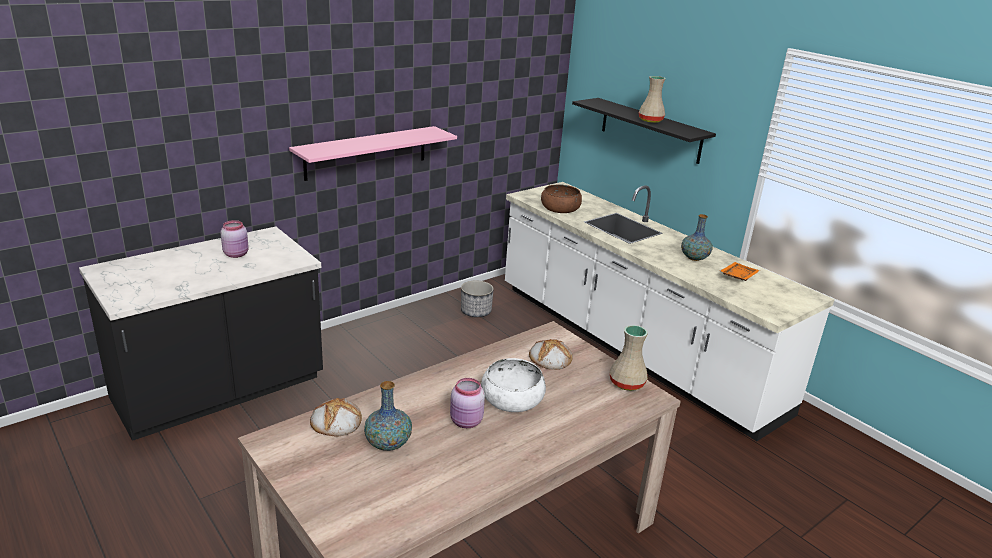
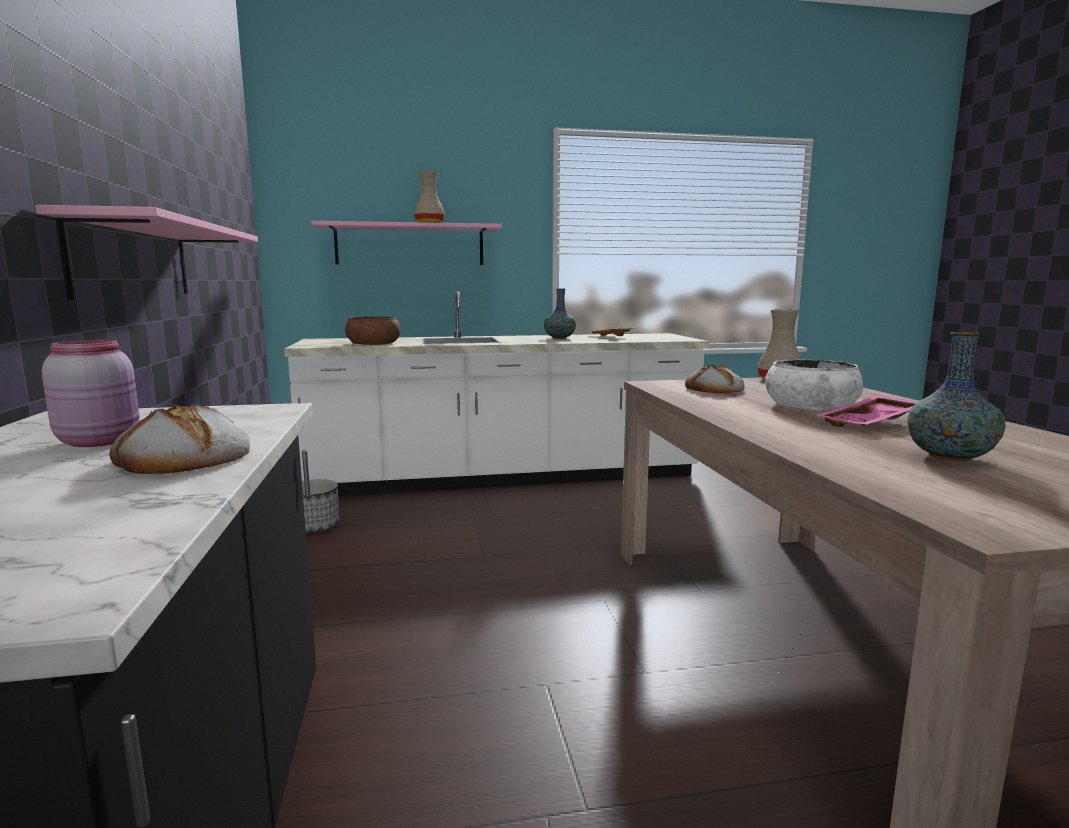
camera: 60 degrees left, 15 degrees down
bread [310,398,362,437] -> bread moved to [109,404,250,474]
pink jar [450,378,485,428] -> pink tray [815,395,917,427]
black shelf [572,98,716,164] -> pink shelf [311,221,502,265]

